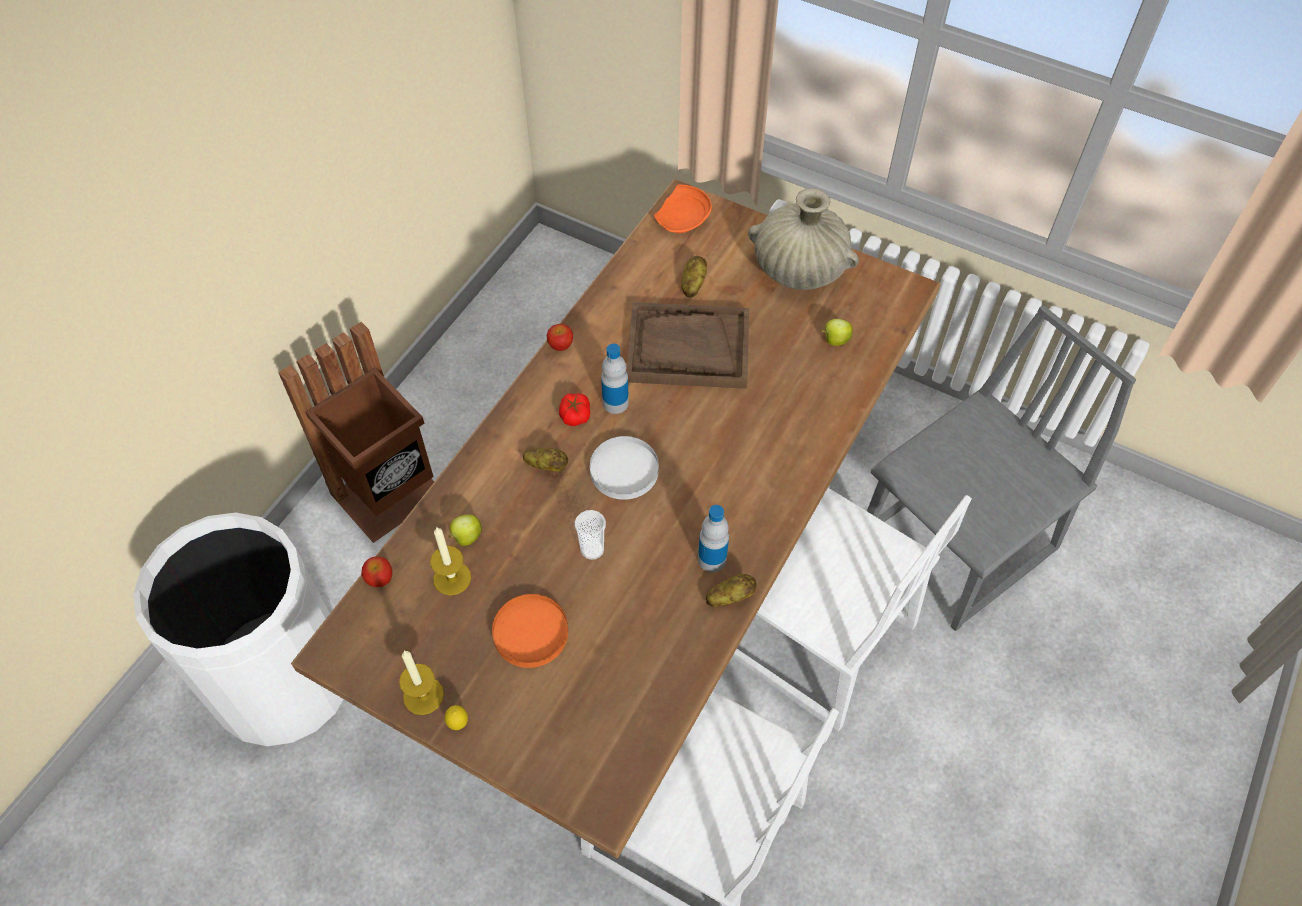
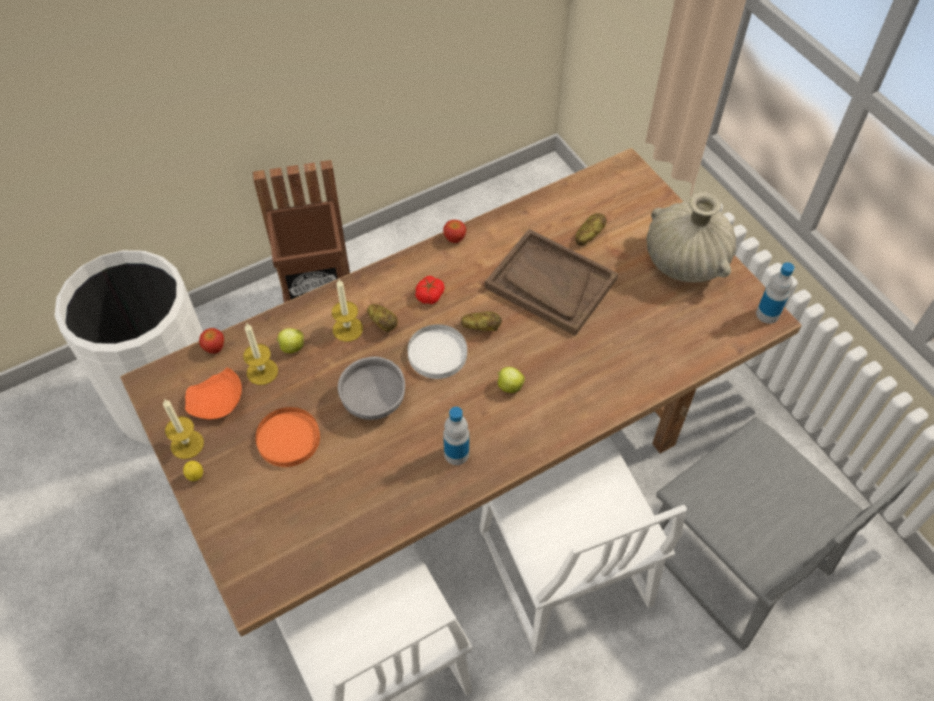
camera: 30 degrees right, 0 degrees up
cup [575,510,606,560] -> grey bowl [338,356,405,420]
bottle [601,344,629,414] -> bottle moved to [756,262,794,324]
orange plate [654,184,712,233] -> orange plate moved to [185,367,242,419]
potato [706,574,757,607] -> potato moved to [461,312,502,331]
apple [822,319,853,346] -> apple moved to [498,367,525,393]
grey chair [867,305,1136,631] -> grey chair turned 60 degrees clockwise [656,417,918,650]
none -> candle [332,279,363,342]

